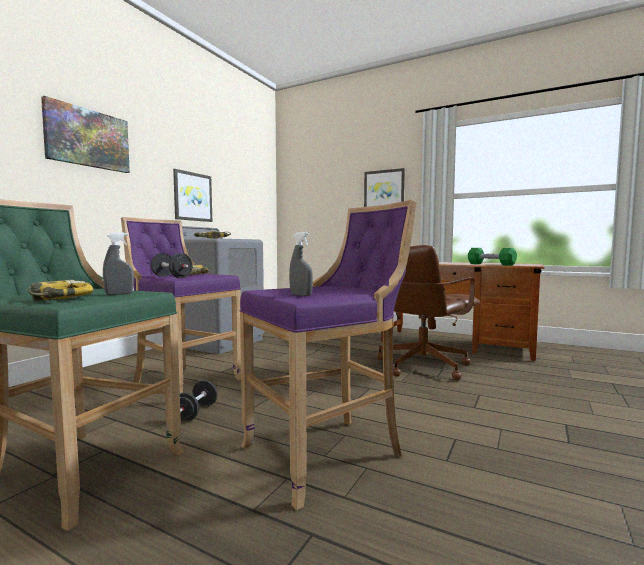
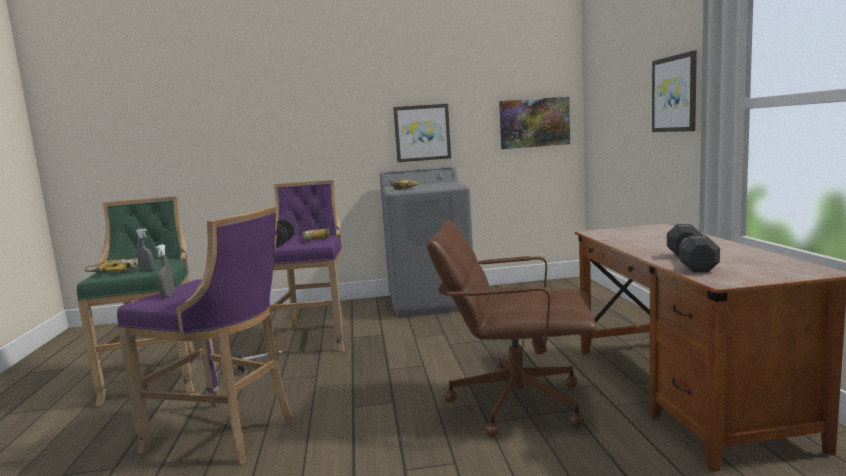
camera: 55 degrees right, 5 degrees up
picture [41,96,130,173] -> picture moved to [499,97,570,149]
green dumbbell [468,248,517,265] -> black dumbbell [667,224,720,272]

